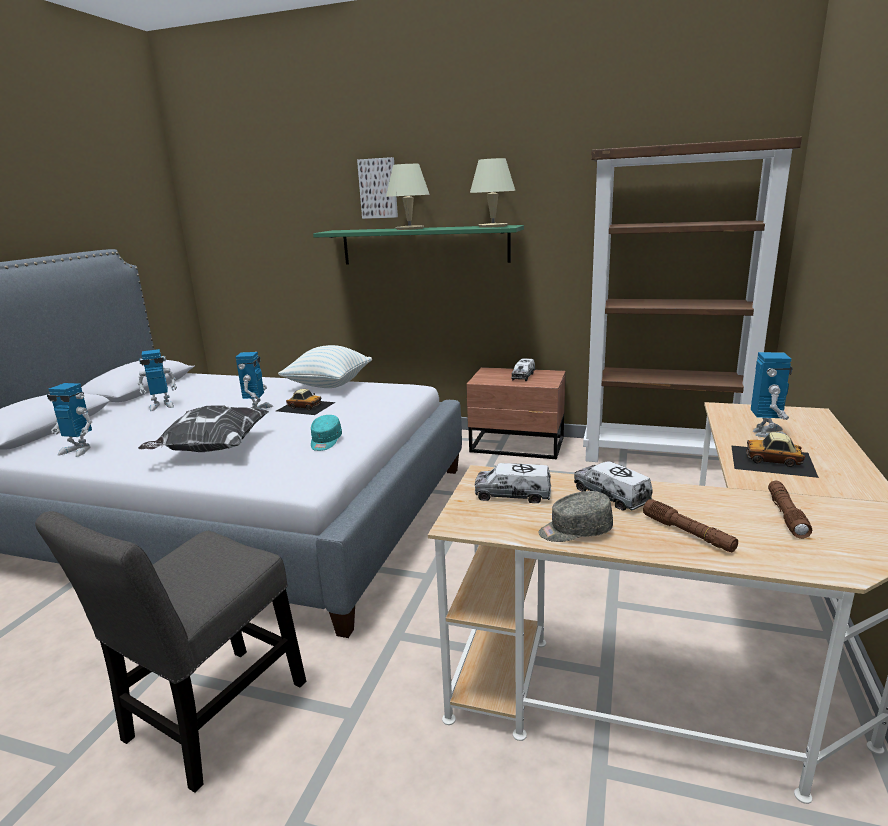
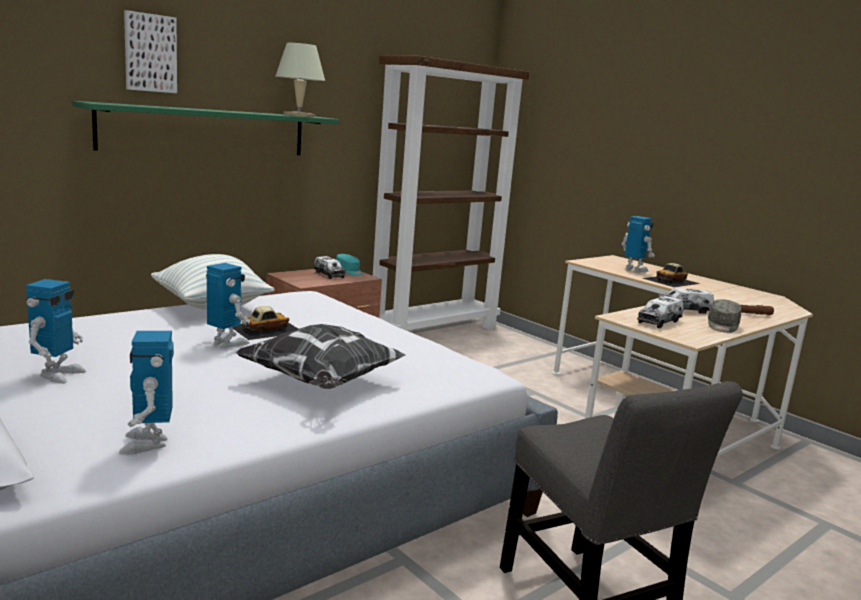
camera: 60 degrees left, 5 degrees down
toy robot [47,383,92,457] -> toy robot turned 120 degrees clockwise [119,331,174,455]
turquoise cap [311,415,342,451] -> turquoise cap moved to [336,254,363,276]
beige table lamp [386,164,430,230] -> none
brown flashlight [768,481,812,539] -> none

